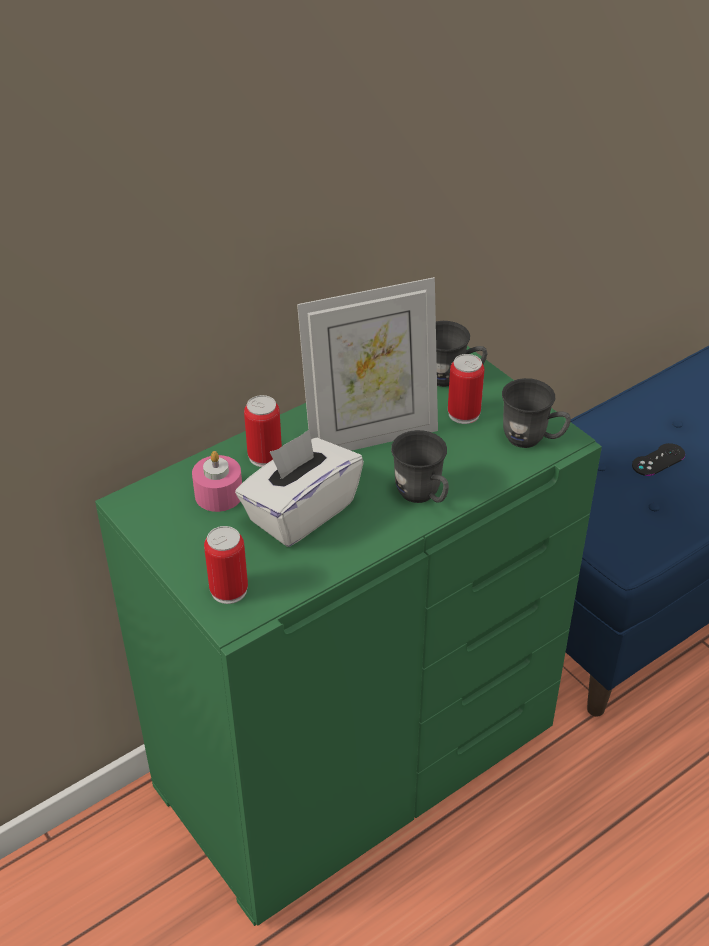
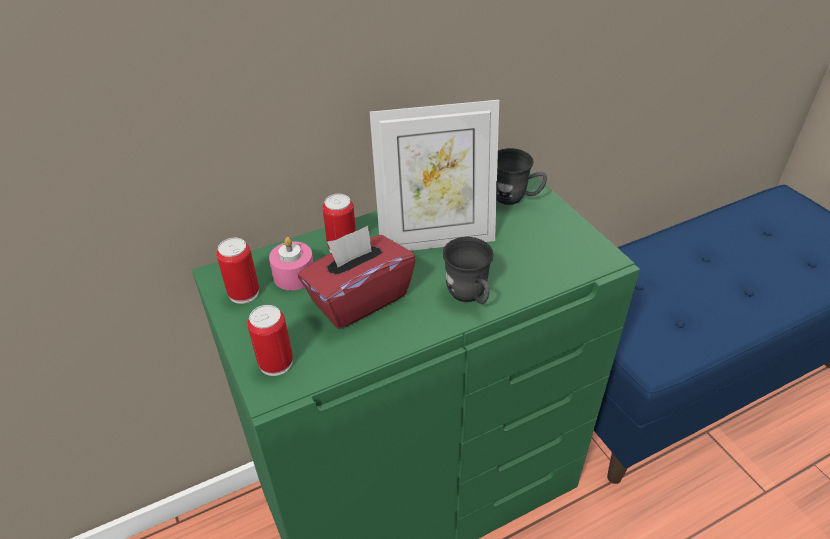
camera: 10 degrees right, 0 degrees up
white tissue box [235,430,364,547] -> red tissue box [298,226,416,329]
can [448,354,484,424] -> can moved to [216,238,259,304]
grey mug [502,378,571,448] -> none
black game controller [632,443,685,476] -> none

